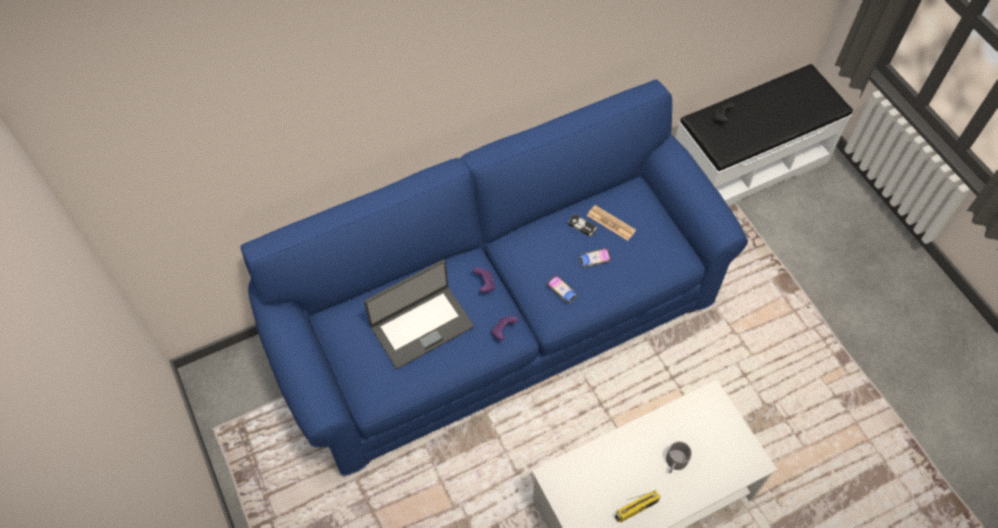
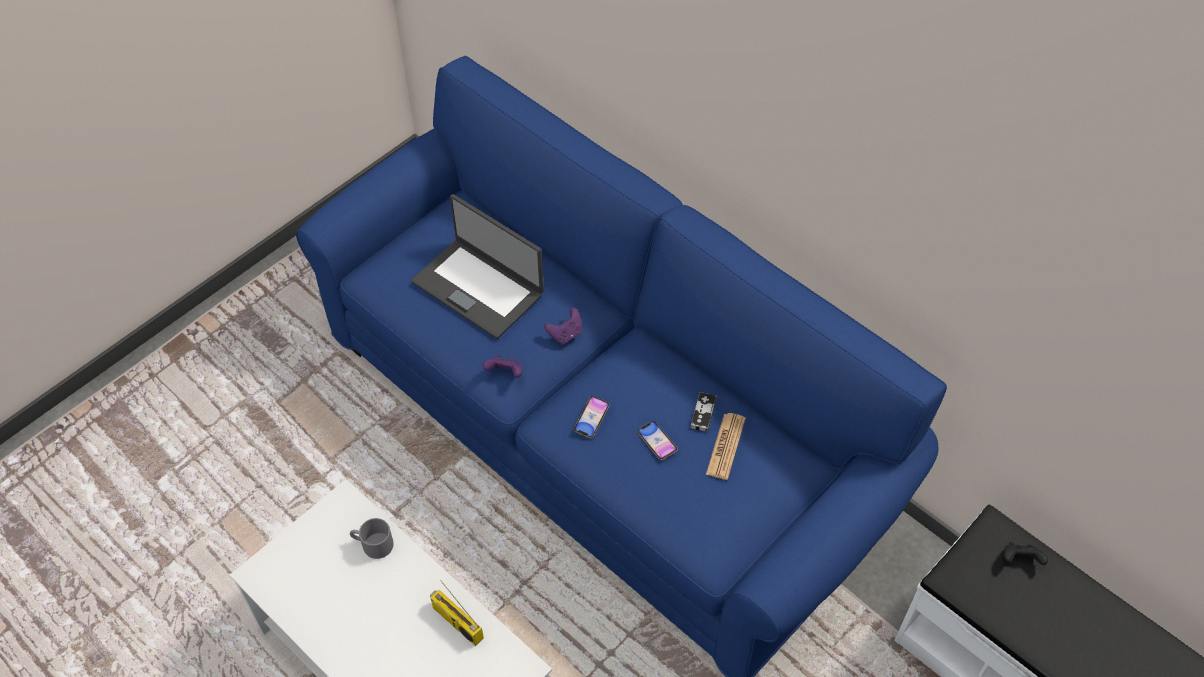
camera: 70 degrees right, 5 degrees down
radio [615,490,660,523] -> radio moved to [430,580,484,646]
grey mug [666,441,692,473] -> grey mug moved to [350,518,394,559]

